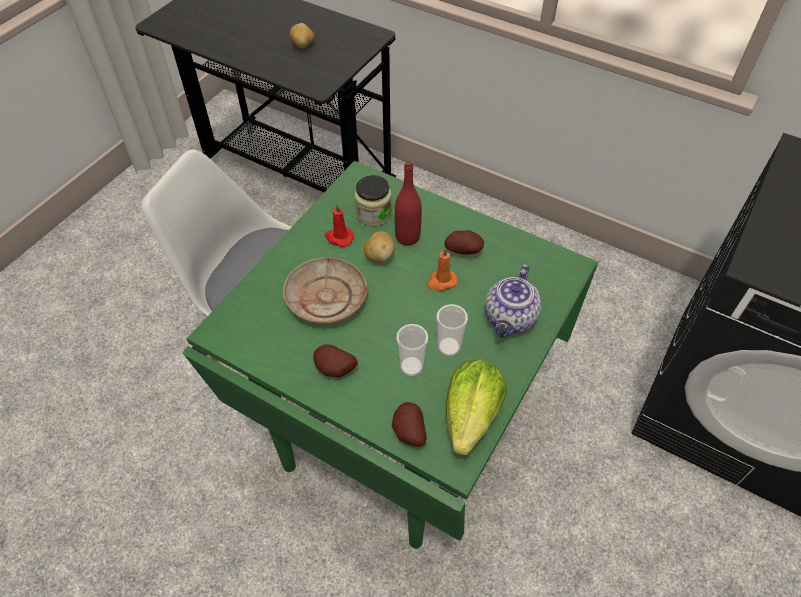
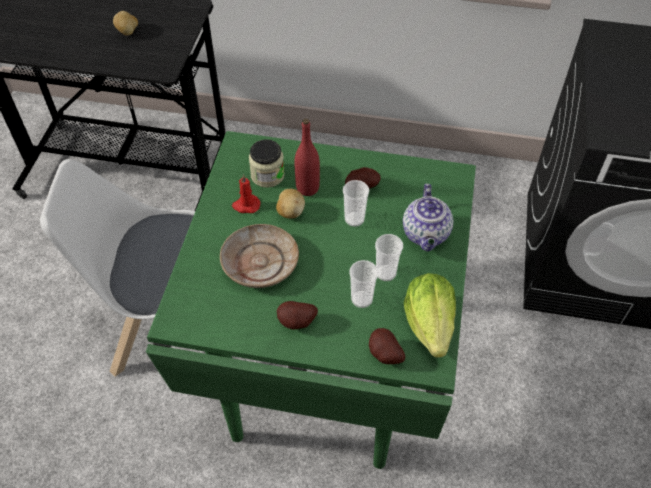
camera: 20 degrees left, 0 degrees up
orange candle [427,248,457,291] -> cup [343,180,369,227]

